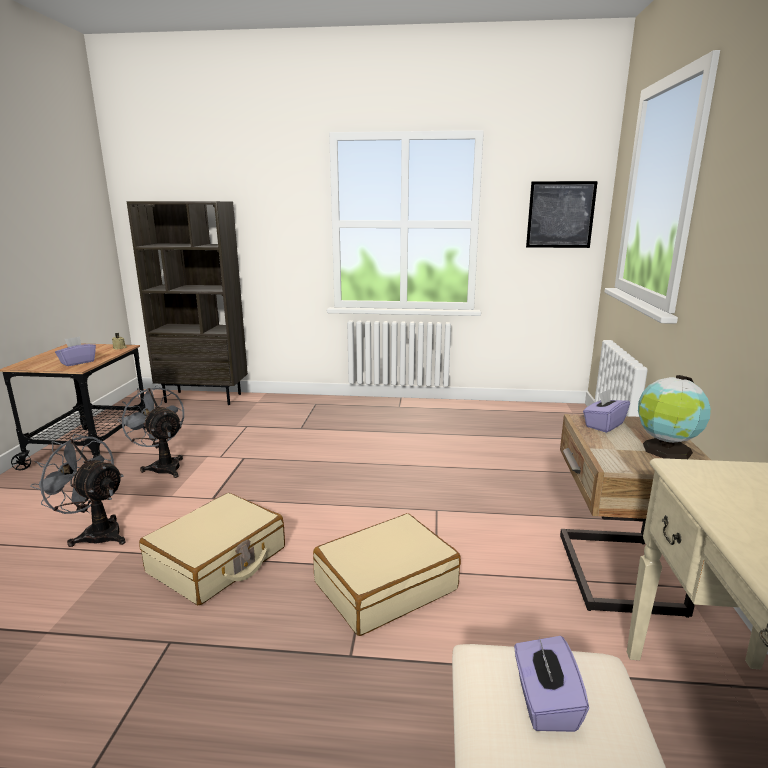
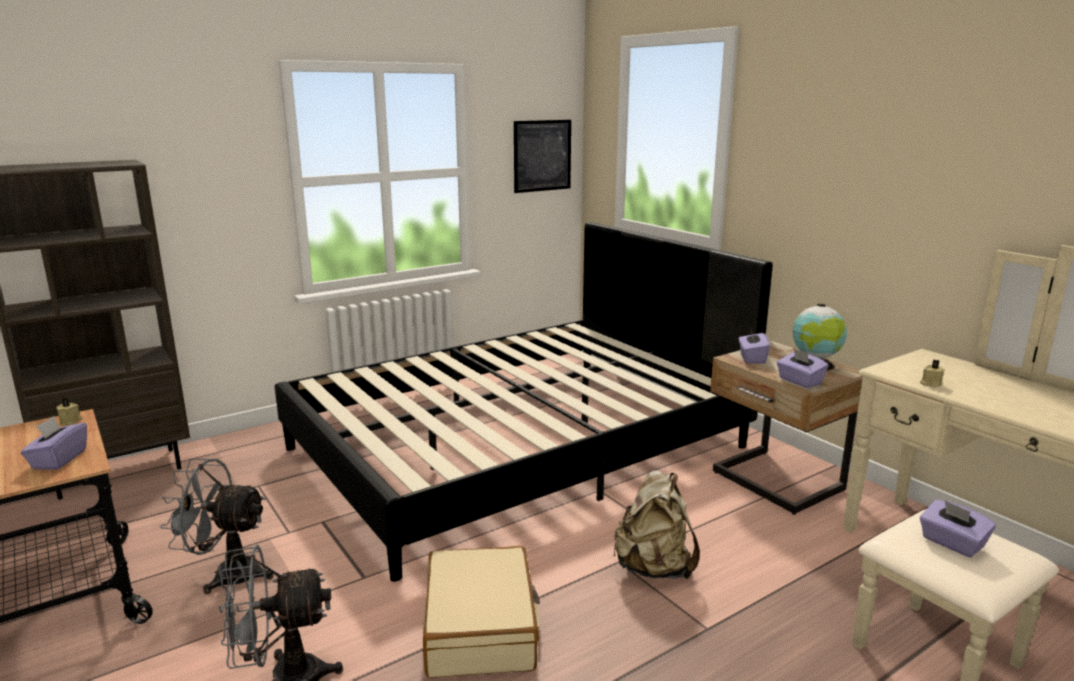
camera: 40 degrees left, 0 degrees up
beige suitcase [313,513,461,636] -> beige backpack [613,470,700,579]
none -> black bed [275,222,773,582]
none -> purple tissue box [777,348,829,388]
none -> beige candle [920,359,945,387]

